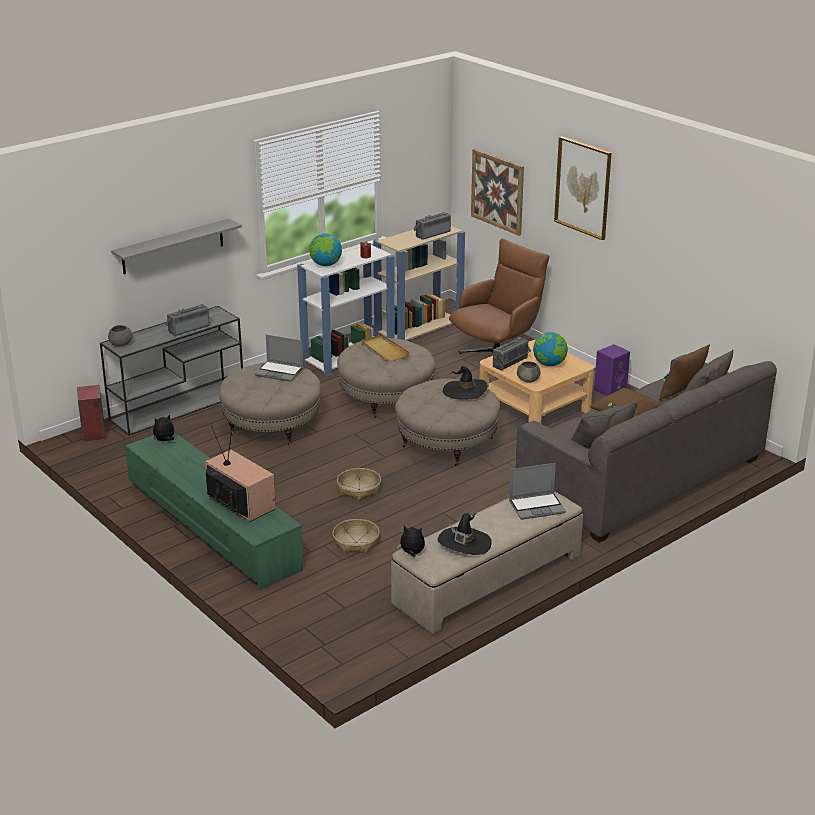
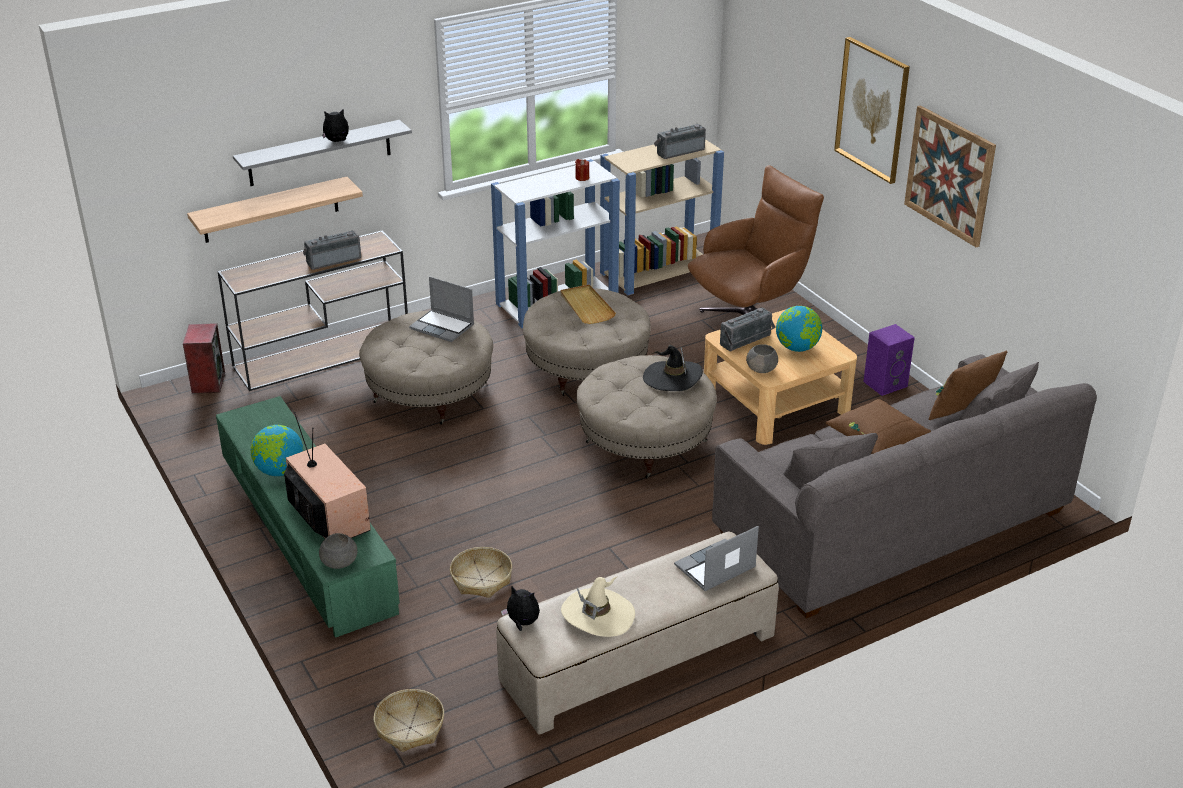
camera: 10 degrees right, 5 degrees up
grey console table [100,306,243,436] -> brown console table [217,230,408,391]
grey bowl [108,325,132,346] -> grey bowl moved to [319,533,357,569]
plush toy [153,414,174,441] -> plush toy moved to [322,109,349,142]
globe [309,233,342,266] -> globe moved to [251,425,303,476]
basket [337,468,381,501] -> basket moved to [374,689,444,752]
black hat [438,513,492,555] -> beige hat [561,576,635,637]
picture [471,149,524,236] -> picture moved to [904,105,996,247]
laptop [509,463,566,520] -> laptop turned 150 degrees clockwise [674,526,759,591]
none -> shelf [187,177,363,243]

